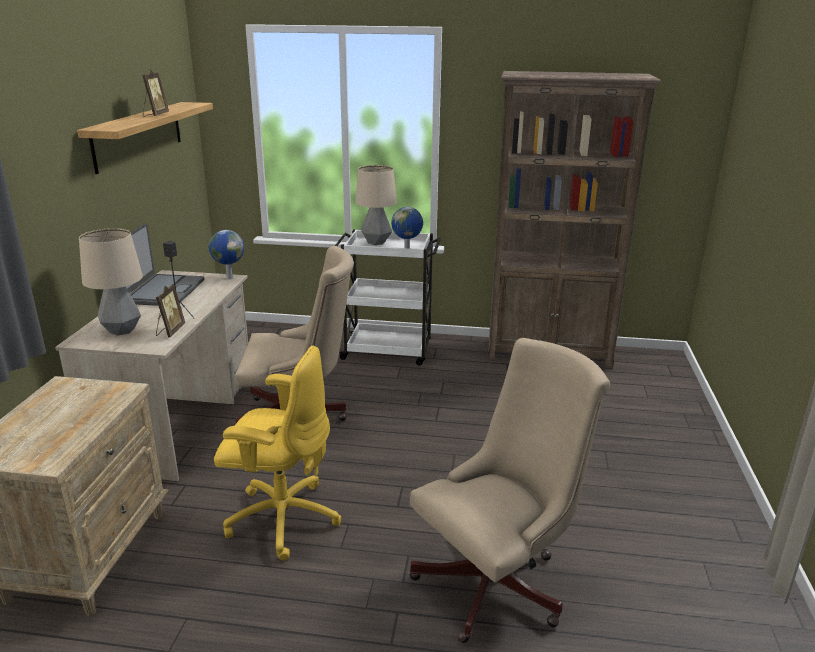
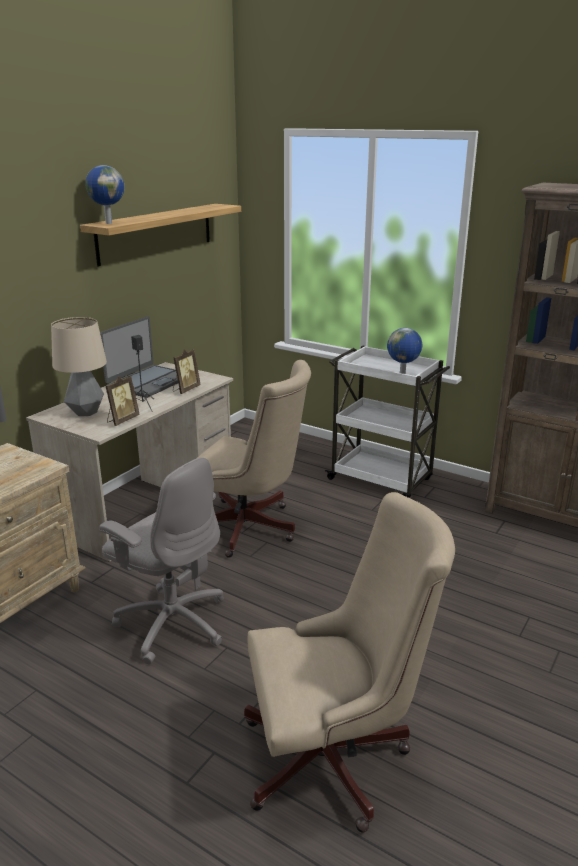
camera: 25 degrees right, 0 degrees up
picture frame [142,69,169,117] -> picture frame moved to [173,350,201,394]
globe [209,230,244,279] -> globe moved to [85,165,125,224]
yellow office chair [214,346,342,561] -> grey office chair [99,457,224,664]
table lamp [355,165,397,245] -> none

